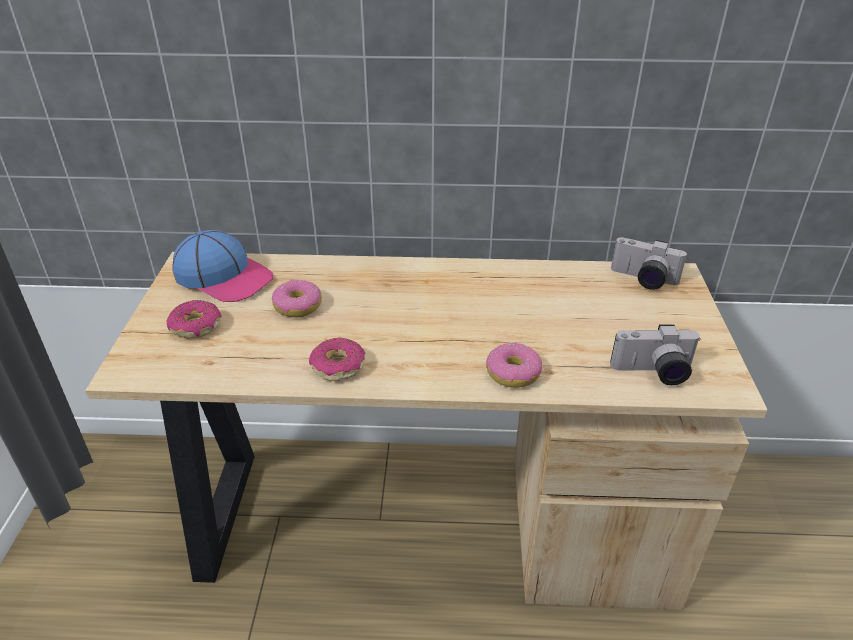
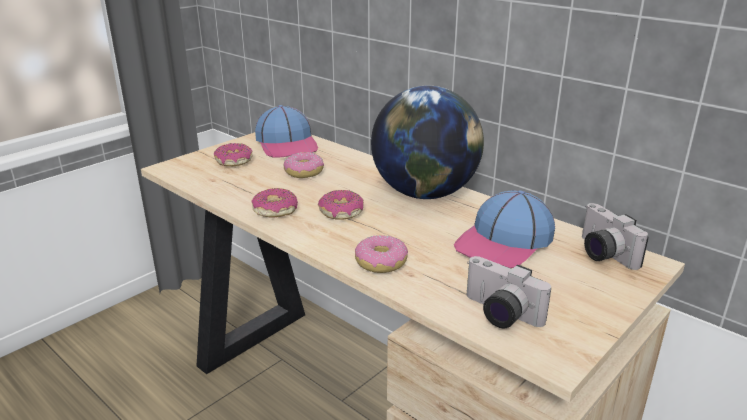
camera: 40 degrees right, 10 degrees down
none -> donut [318,190,364,220]
none -> globe [371,86,484,199]
none -> cap [454,190,555,268]

